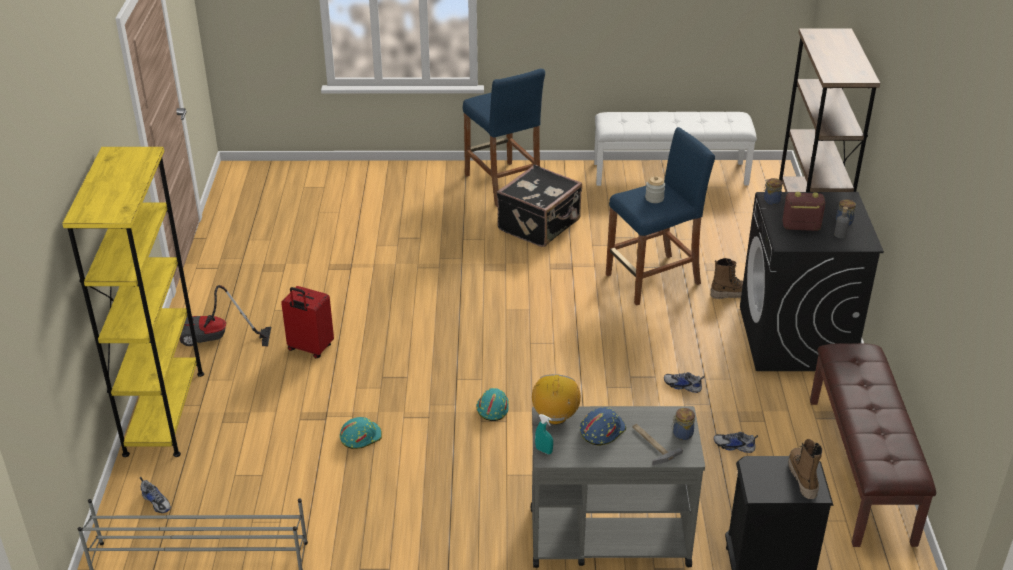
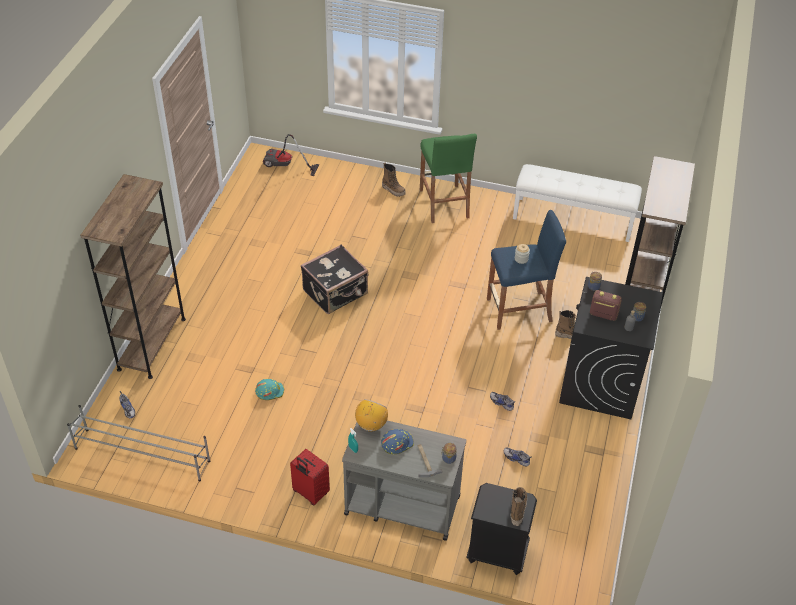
camera: 15 degrees right, 10 degrees up
yellow bookcase [62,147,204,457] -> brown bookcase [80,174,186,379]
vacuum cleaner [180,285,271,346] -> vacuum cleaner moved to [263,134,319,176]
red suitcase [281,286,334,358] -> red suitcase moved to [290,449,330,505]
blue stool [463,69,545,206] -> green stool [420,134,477,223]
turquoise hard hat [476,388,509,421] -> none
black suitcase [497,165,582,247] -> black suitcase moved to [301,244,368,314]
brown bench [810,343,936,547] -> none
none -> boot [382,163,406,197]

